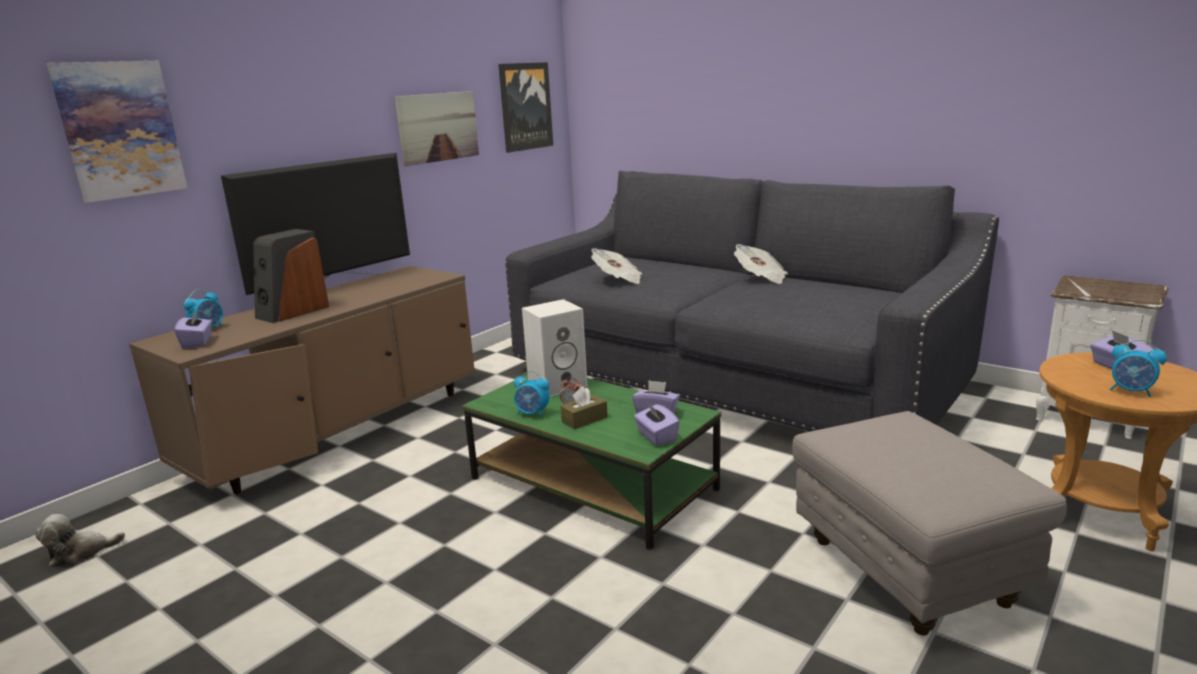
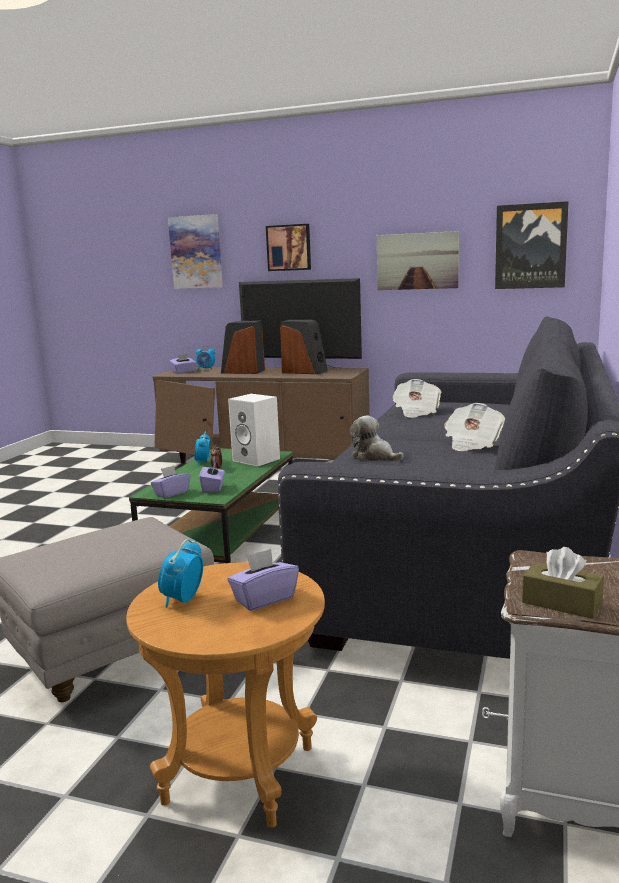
camera: 70 degrees right, 5 degrees down
plush toy [36,514,125,568] -> plush toy moved to [350,415,404,461]
brown tissue box [561,386,608,429] -> brown tissue box moved to [522,547,604,619]
none -> picture [266,224,311,271]
none -> speaker [280,320,328,374]

